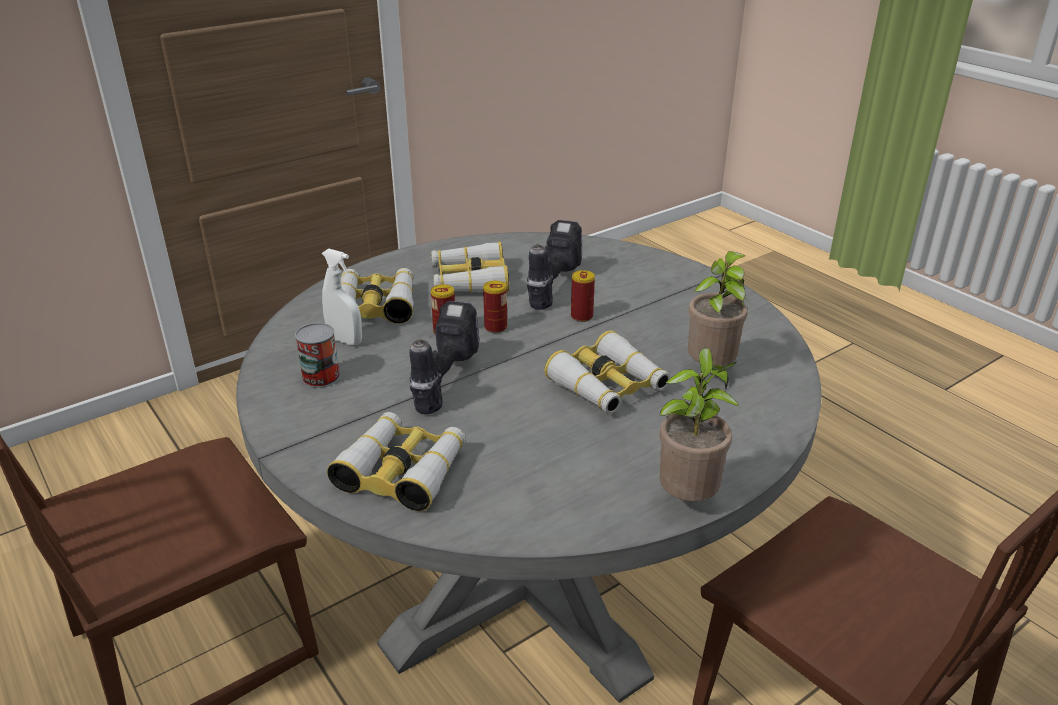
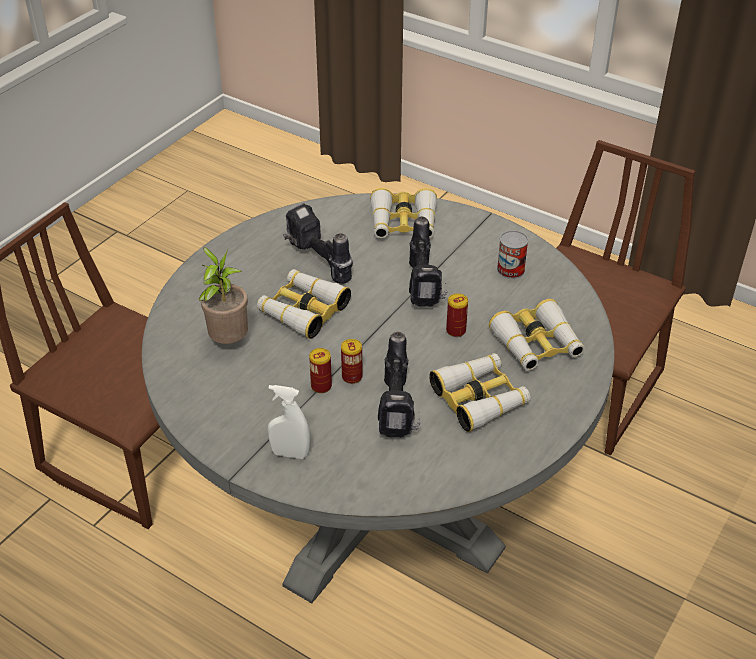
camera: 160 degrees right, 10 degrees up
white spray bottle [322,249,362,345] -> white spray bottle moved to [268,385,310,459]
can [483,280,507,333] -> can moved to [309,348,332,393]
potted plant [659,348,740,501] -> none
none -> power drill [283,203,353,284]

